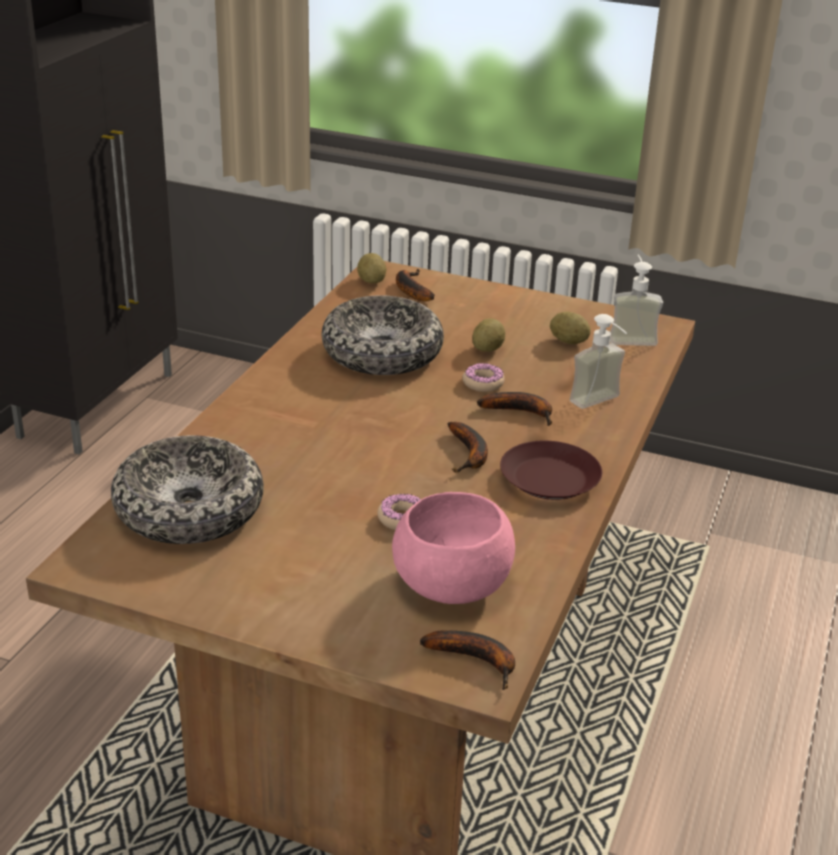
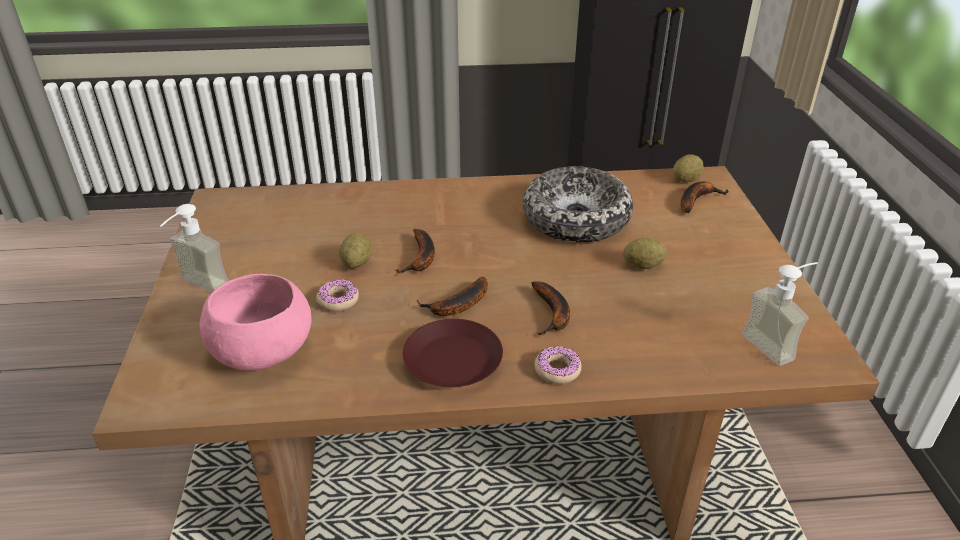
camera: 65 degrees right, 5 degrees up
bowl [111,435,264,544] -> none
banana [420,630,515,690] -> banana moved to [395,229,435,274]
donut [462,363,505,392] -> donut moved to [534,346,582,384]
potato [550,311,591,344] -> potato moved to [339,233,371,268]
soap dispenser [570,314,627,409] -> soap dispenser moved to [160,204,229,292]

